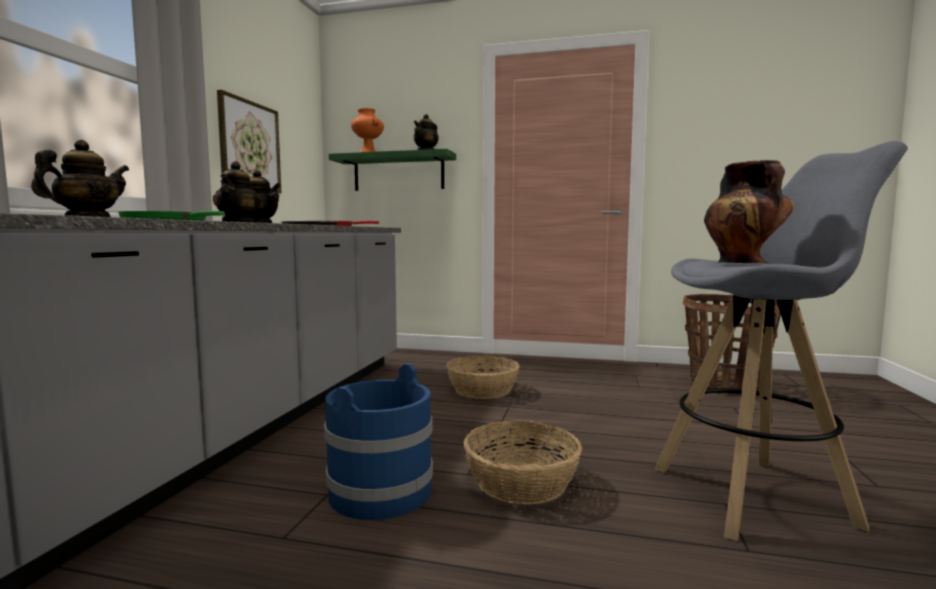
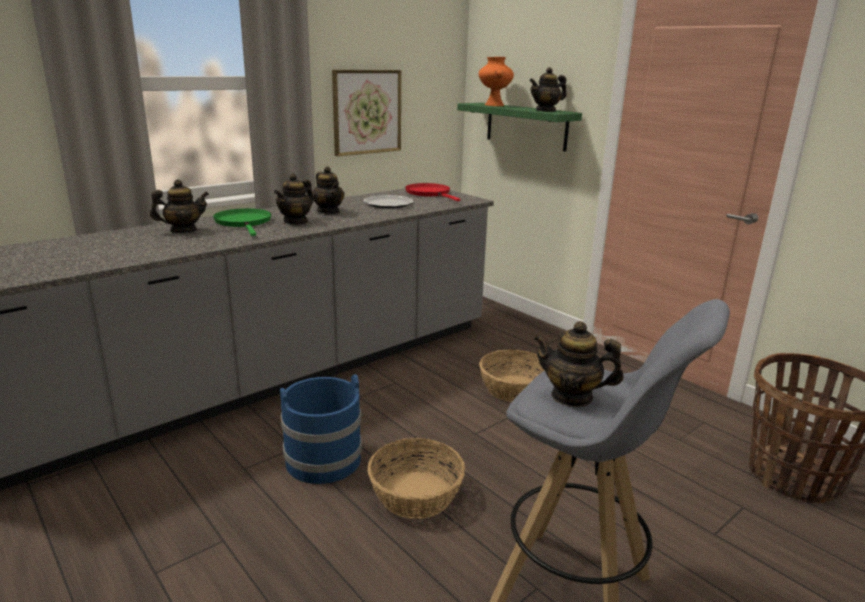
camera: 35 degrees right, 15 degrees up
vase [704,160,794,263] -> teapot [533,321,623,407]

